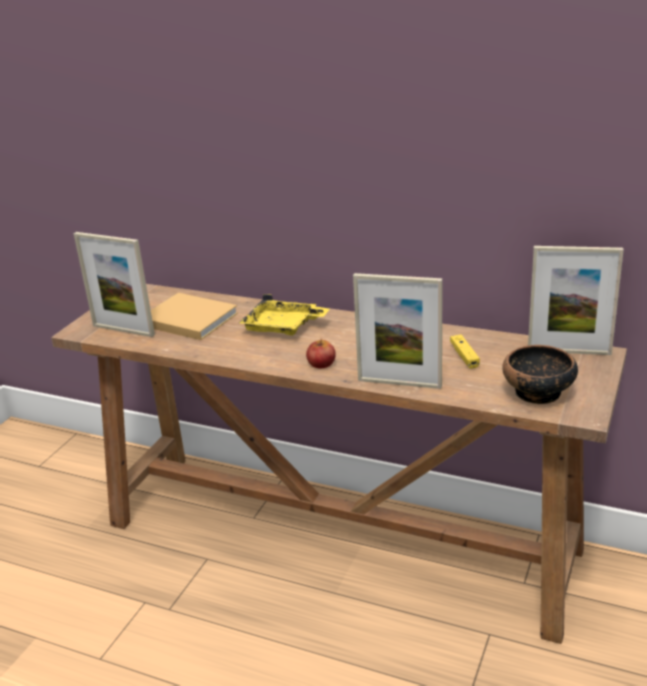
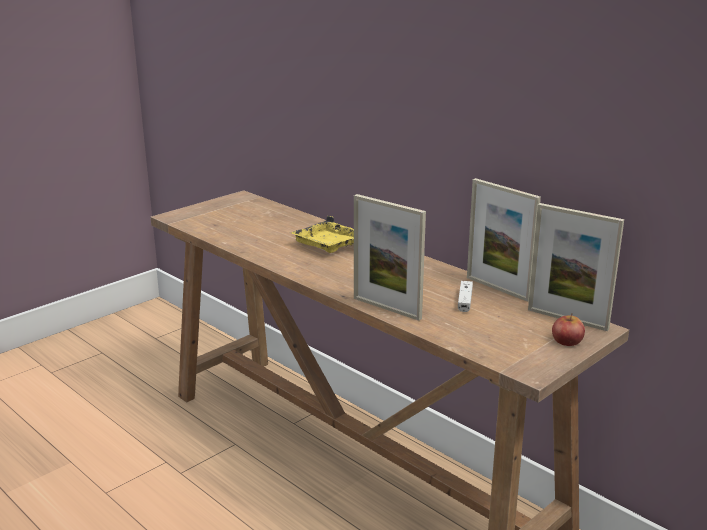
camera: 20 degrees right, 5 degrees down
picture frame [74,232,155,337] -> picture frame moved to [467,178,541,302]
beige book [151,293,238,340] -> none
apple [306,340,336,369] -> apple moved to [552,314,585,346]
yellow game controller [450,334,480,369] -> white game controller [458,281,473,312]
bowl [502,345,578,404] -> none

